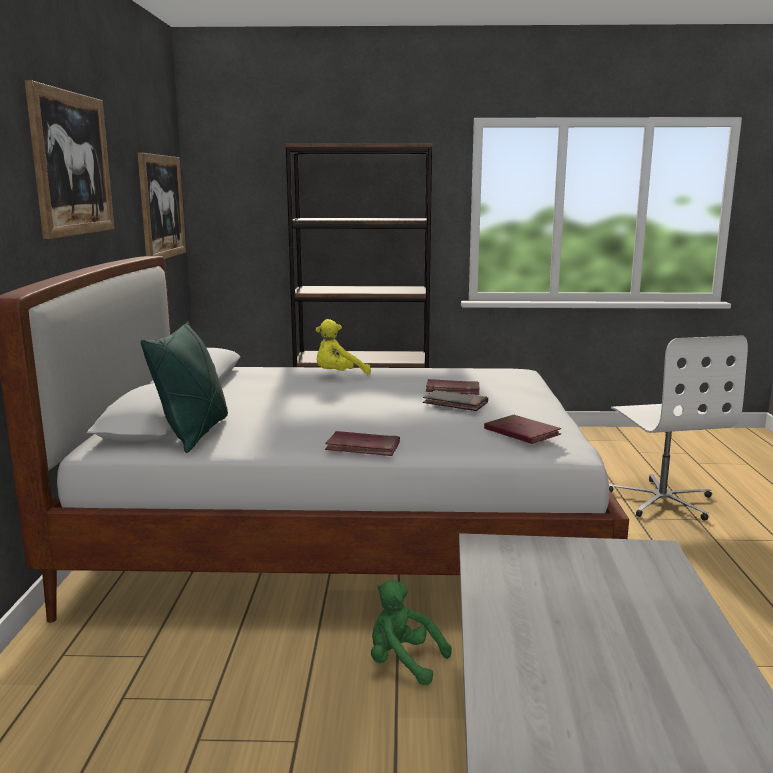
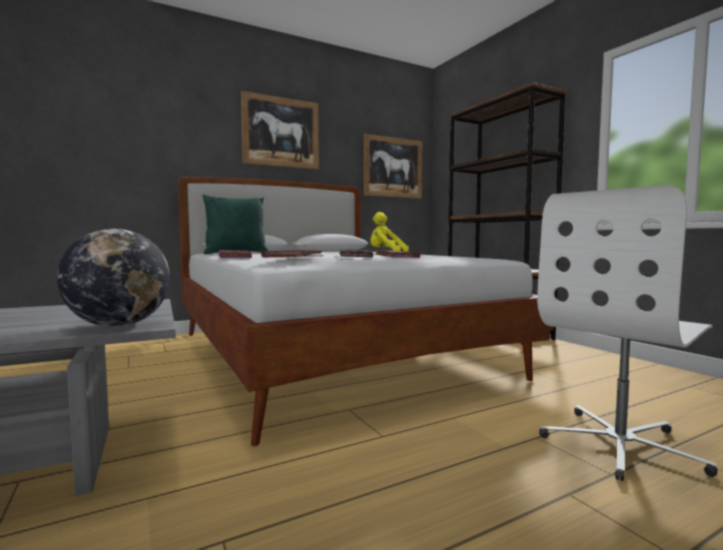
camera: 60 degrees right, 10 degrees down
green plush toy [371,580,452,685] -> none
none -> globe [57,229,170,327]

